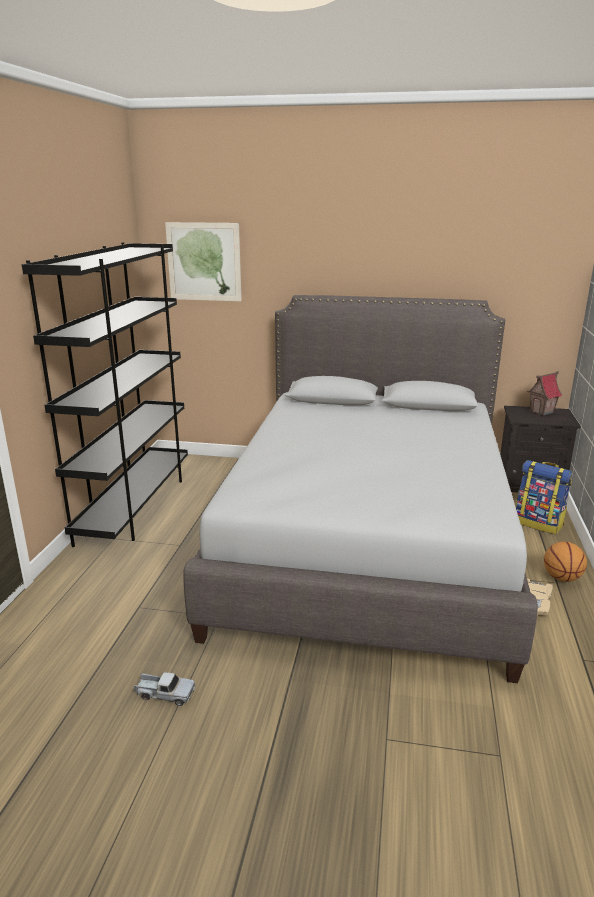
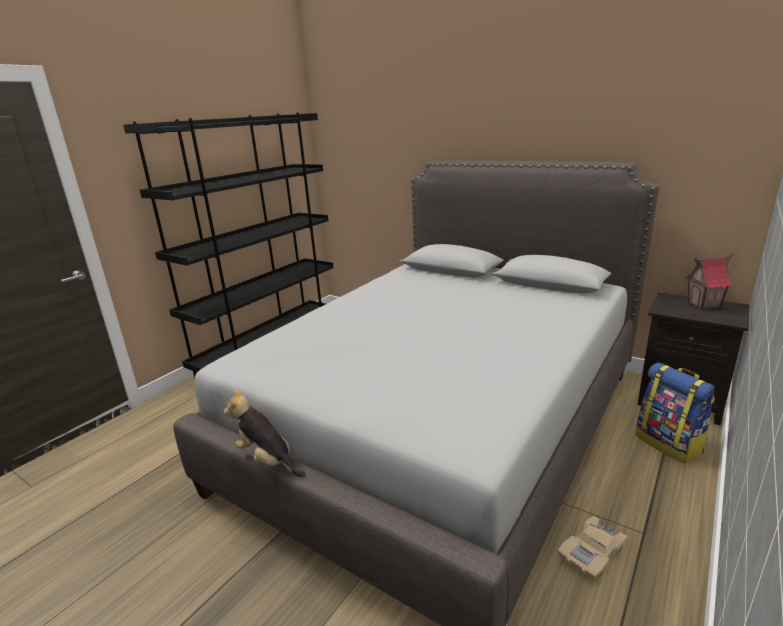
camera: 25 degrees right, 0 degrees up
toy truck [134,672,195,706] -> none
picture [165,222,242,301] -> none
basketball [544,541,587,582] -> none
none -> plush toy [224,389,306,478]

